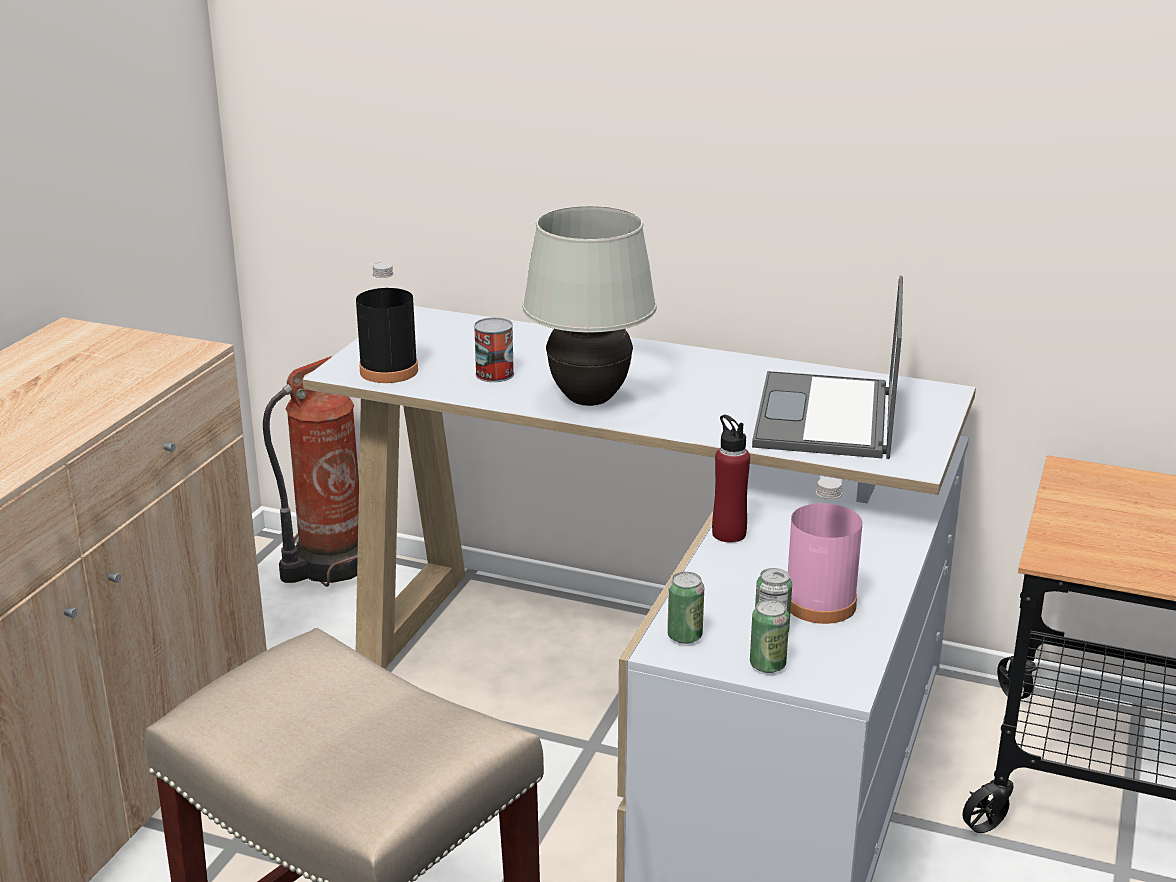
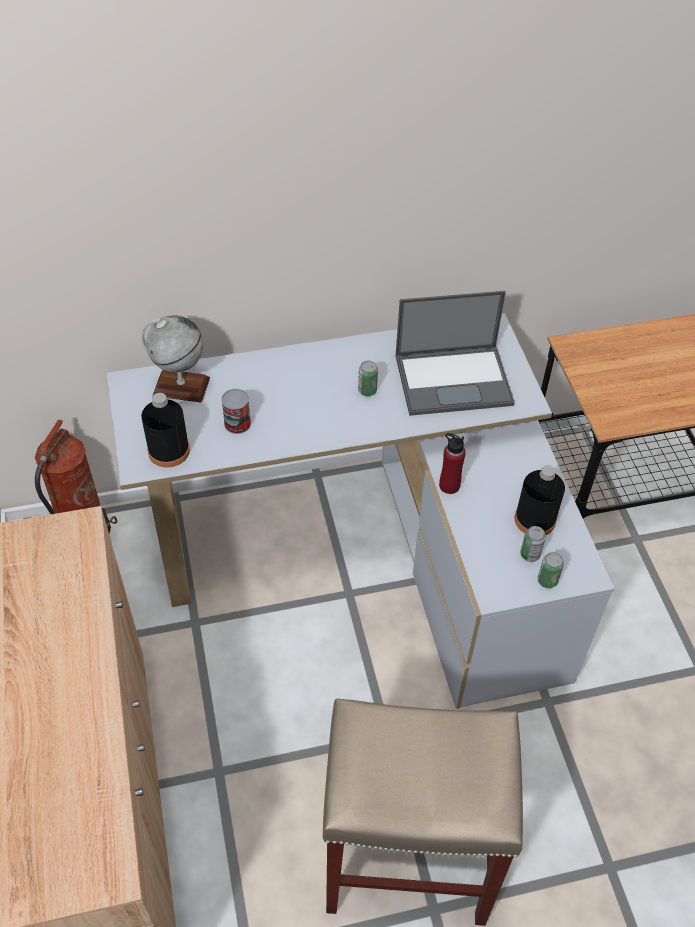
camera: 35 degrees left, 25 degrees up
white table lamp [522,206,657,406] -> none
can [667,572,704,644] -> can moved to [358,361,378,396]
laptop [752,276,903,459] -> laptop turned 75 degrees counterclockwise [395,291,515,416]
pink bottle [788,477,862,624] -> black bottle [514,465,565,535]
none -> globe [142,315,210,403]

